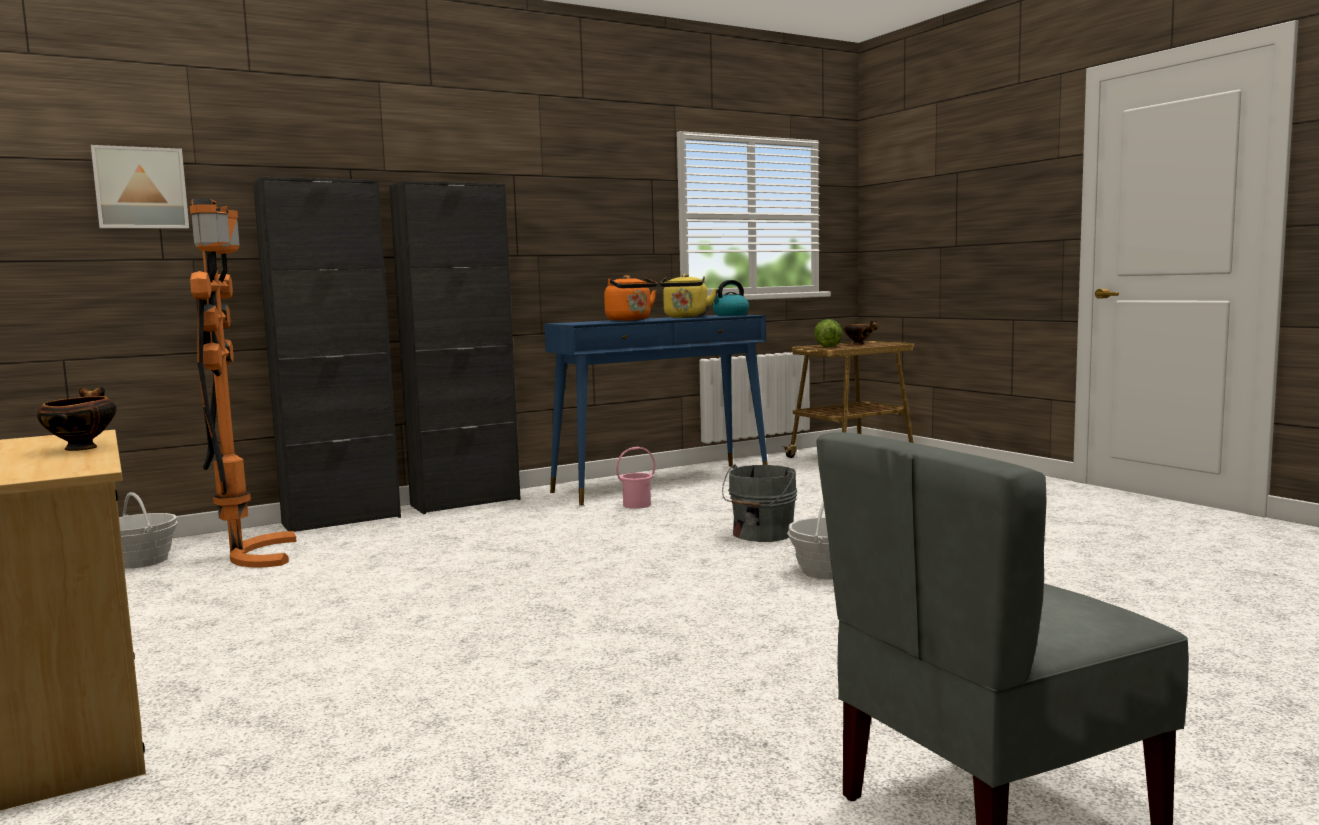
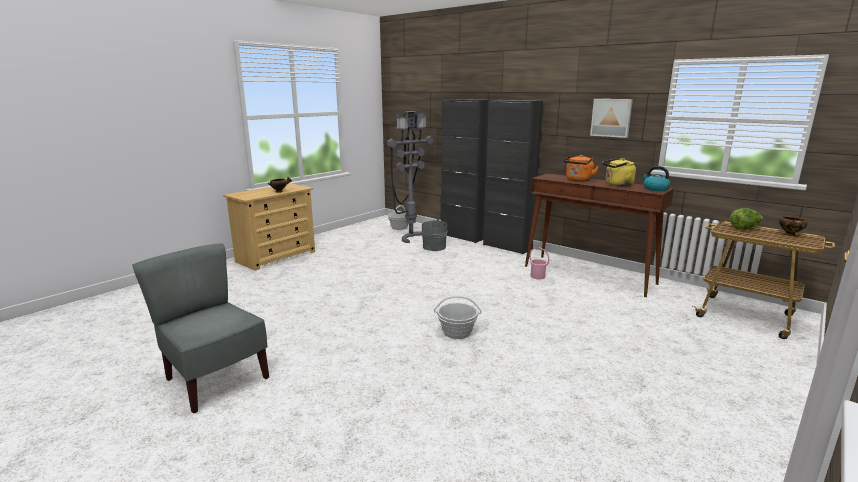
camera: 70 degrees right, 10 degrees up
picture [91,145,189,229] -> picture moved to [590,99,633,138]
orange floor lamp [190,198,297,568] -> grey floor lamp [387,111,433,243]
blue console table [544,315,768,506] -> brown console table [525,174,674,297]
grey bucket [722,464,797,542] -> grey bucket moved to [420,219,448,251]

